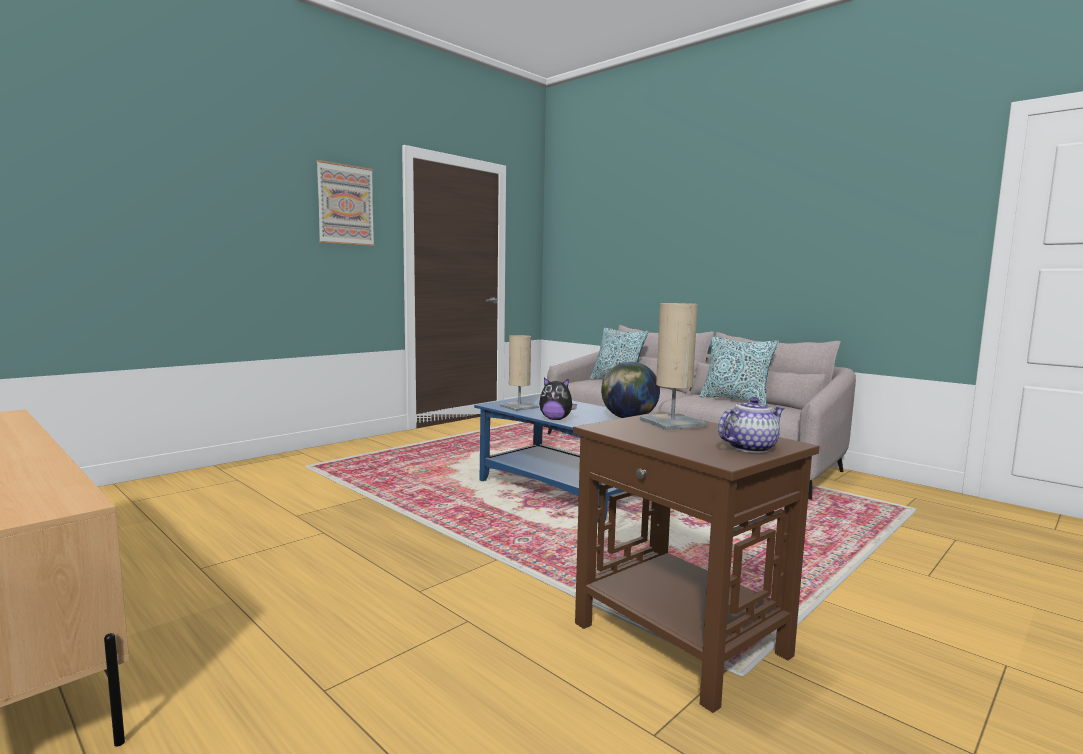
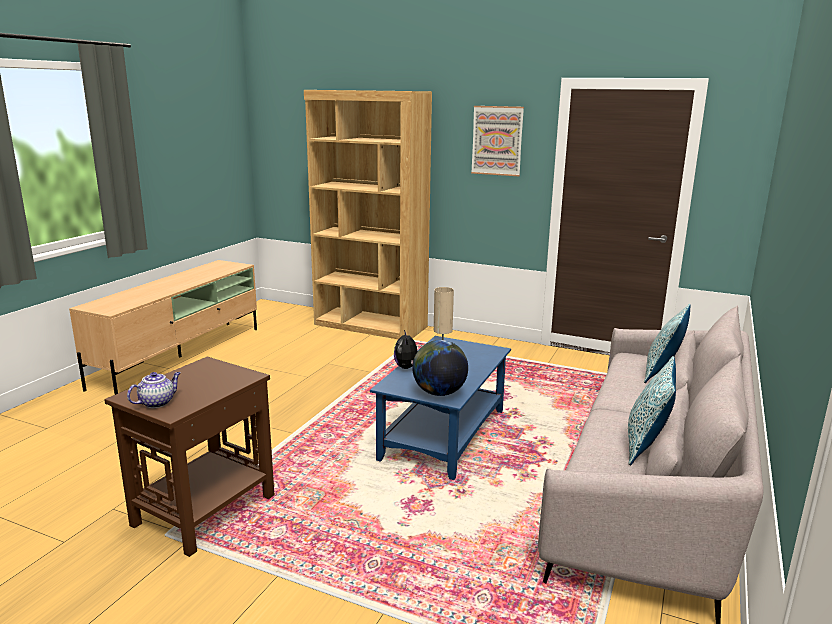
camera: 70 degrees right, 10 degrees up
beige table lamp [640,303,707,430] -> none
teapot [718,397,784,453] -> teapot turned 90 degrees counterclockwise [127,372,180,408]
none -> brown bookcase [304,90,432,339]

